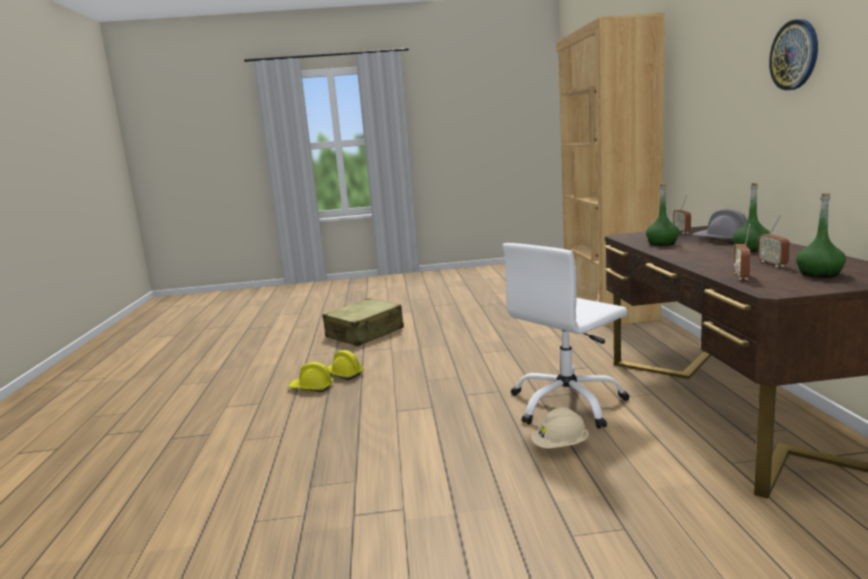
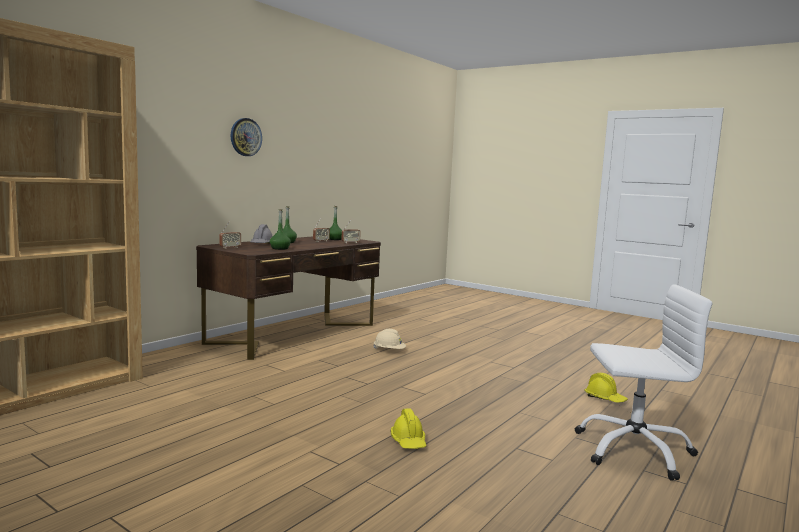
camera: 140 degrees left, 5 degrees down
yellow hard hat [288,362,334,392] -> yellow hard hat moved to [584,373,628,403]
beige suitcase [323,298,404,346] -> none
white office chair [503,243,630,429] -> white office chair moved to [575,284,712,481]

